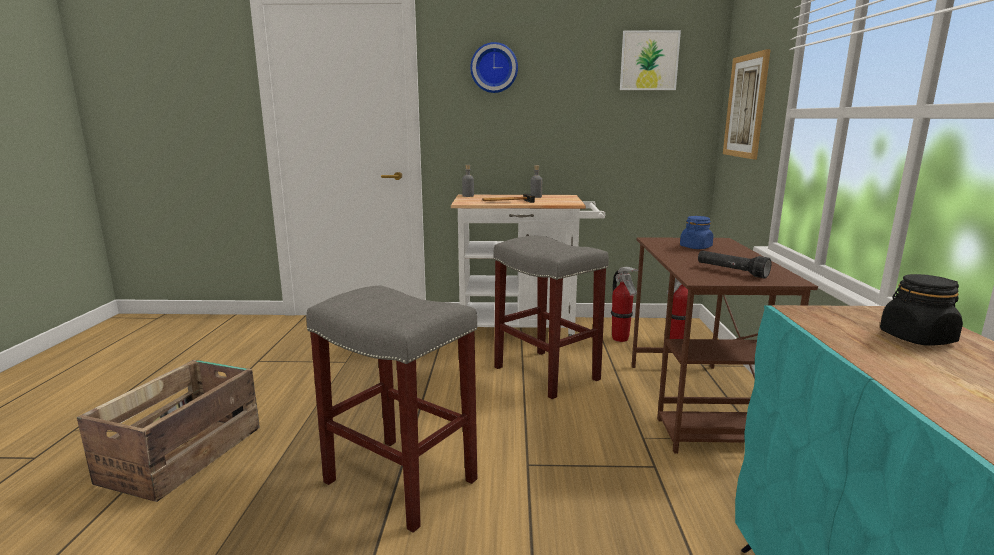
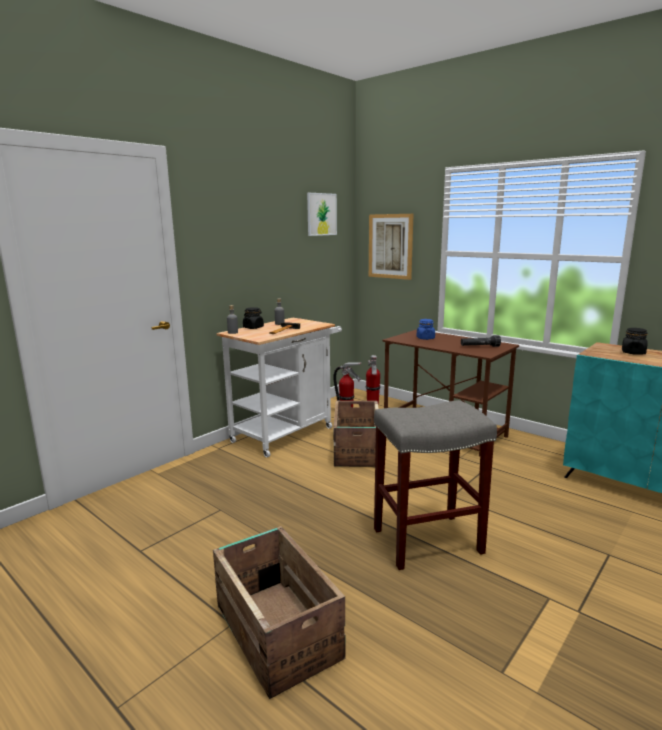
camera: 50 degrees left, 0 degrees up
wall clock [470,42,518,93] -> none
grey stool [493,236,609,399] -> crate [333,401,379,467]
none -> black jar [243,307,264,329]

